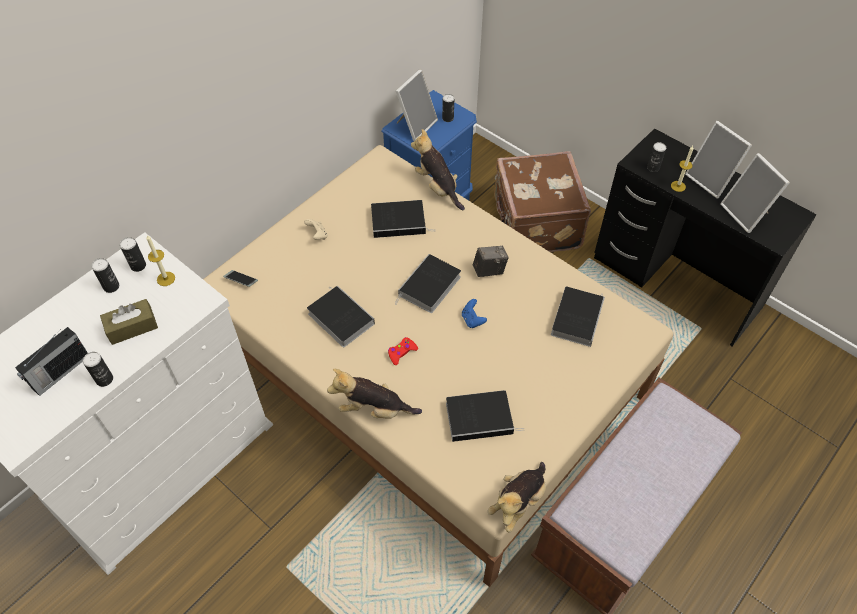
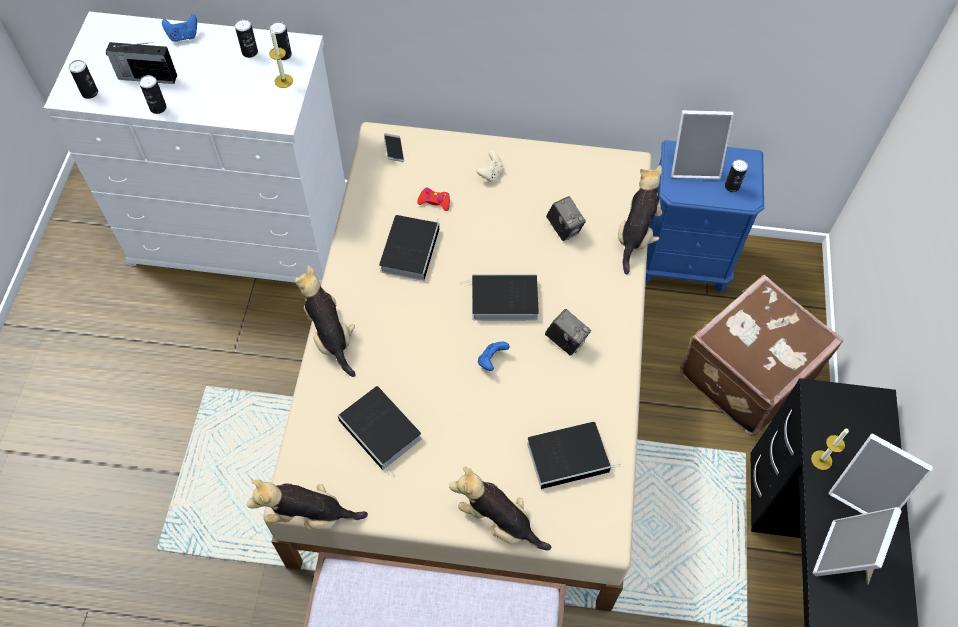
camera: 55 degrees right, 5 degrees up
brown tissue box [100,299,158,345] -> none
book [371,200,431,238] -> camera [546,196,586,241]
red game controller [388,337,418,365] -> red game controller moved to [417,188,450,211]
can [647,142,666,172] -> can moved to [69,60,98,99]
picture frame [685,121,752,198] -> picture frame turned 75 degrees counterclockwise [829,433,933,514]
none -> blue game controller [162,14,197,42]
none -> plush toy [449,466,551,550]

